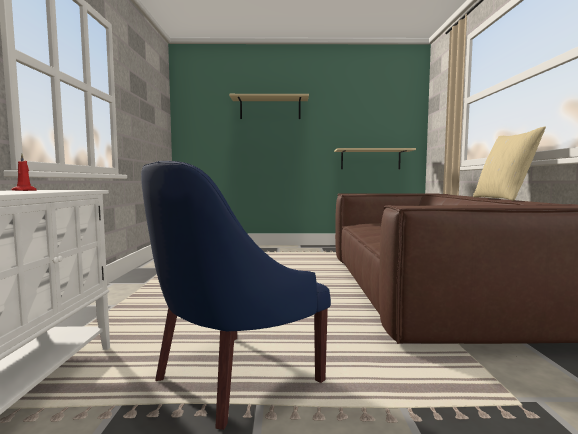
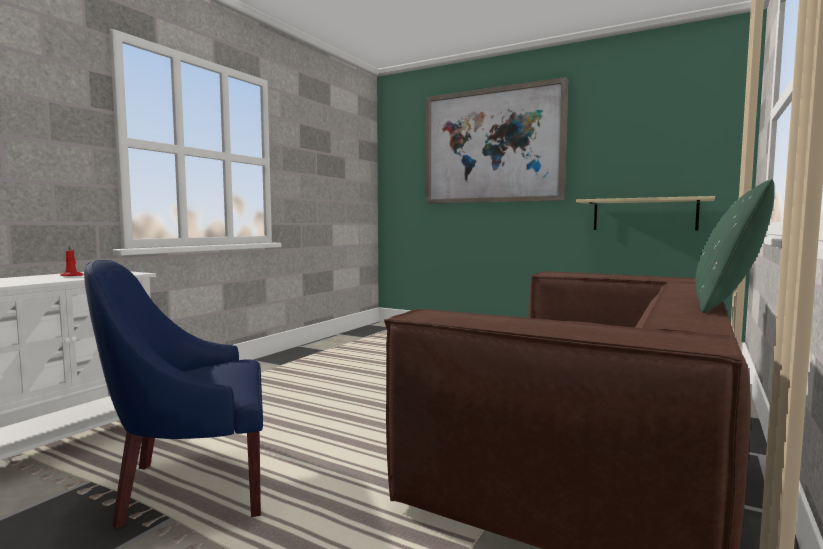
camera: 30 degrees right, 0 degrees up
beige shelf [229,94,309,119] -> picture [425,77,568,204]
beige pillow [473,127,546,201] -> green pillow [696,179,775,313]

